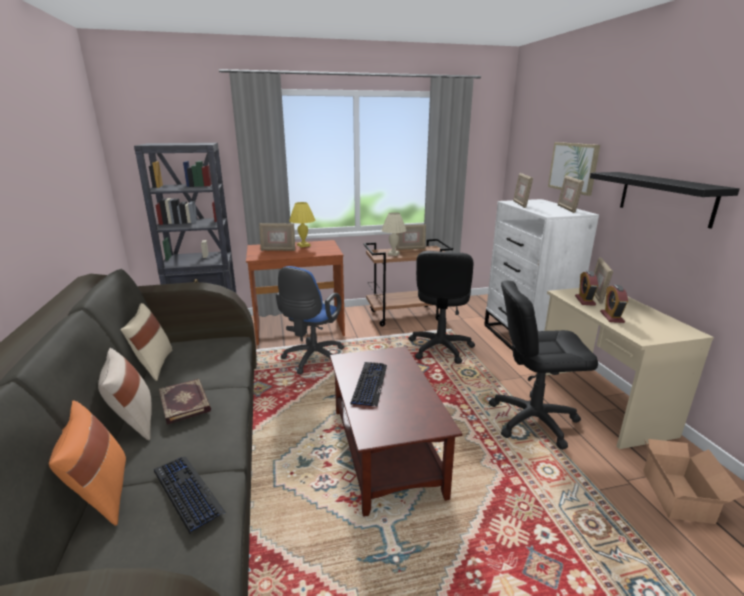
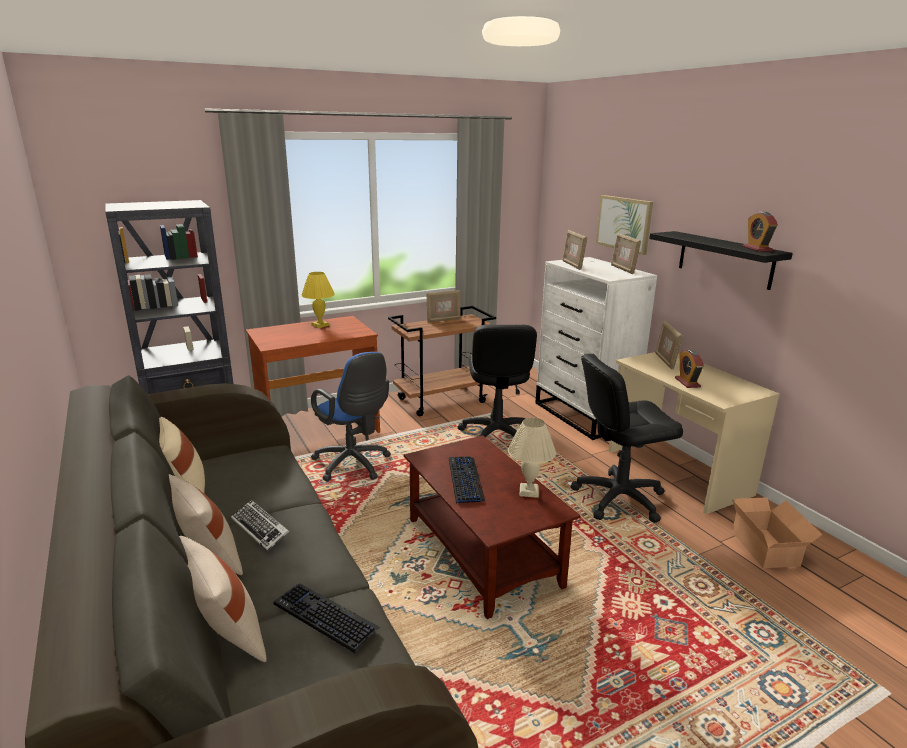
camera: 15 degrees left, 0 degrees up
orange pillow [49,401,126,526] -> beige pillow [179,536,267,662]
book [159,379,211,425] -> keyboard [231,500,289,551]
picture frame [259,223,295,251] -> none
blue office chair [276,266,344,374] -> blue office chair turned 45 degrees counterclockwise [311,352,391,482]
beige table lamp [381,212,407,256] -> beige table lamp moved to [508,418,556,498]
alarm clock [575,271,598,306] -> alarm clock moved to [743,212,778,252]

